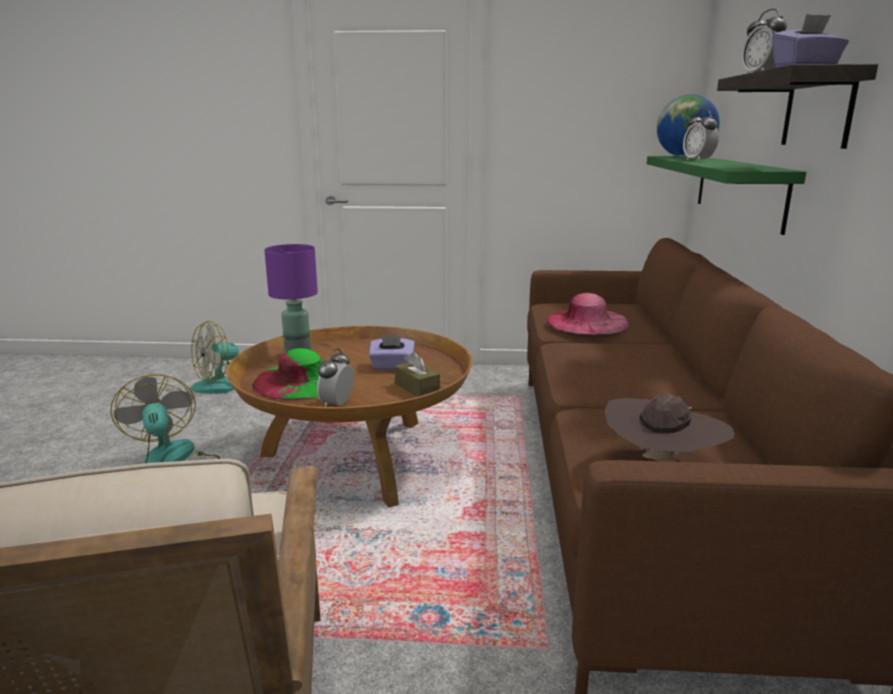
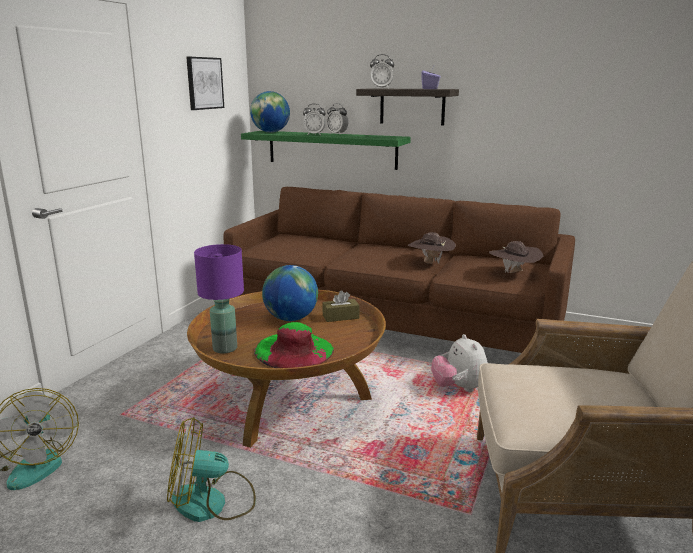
camera: 70 degrees left, 0 degrees up
alarm clock [317,348,354,407] -> alarm clock moved to [326,103,349,134]
purple tissue box [369,335,415,370] -> globe [262,265,318,321]
pink hat [547,293,629,334] -> none
none -> picture [186,57,224,110]
none -> brown hat [408,232,455,264]
none -> plush toy [431,334,488,392]

